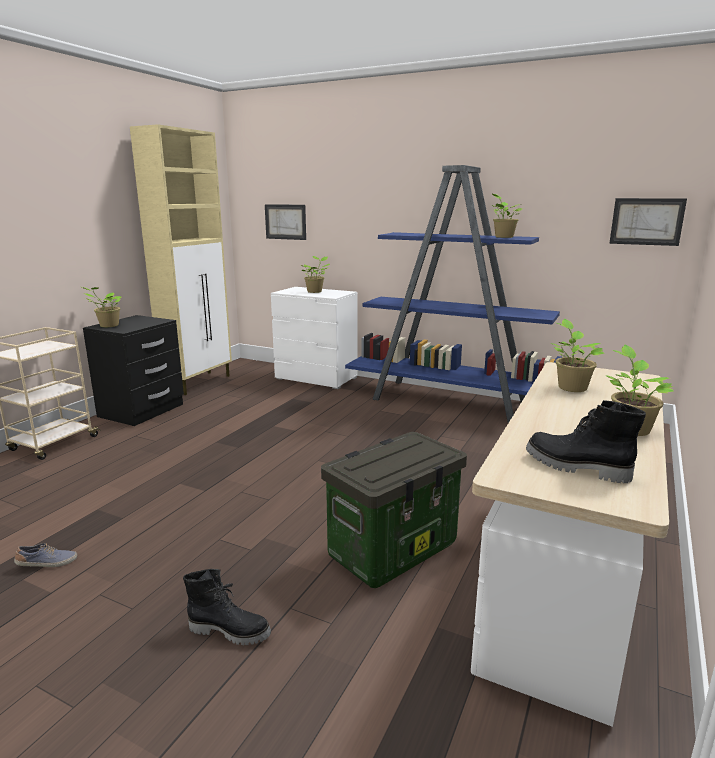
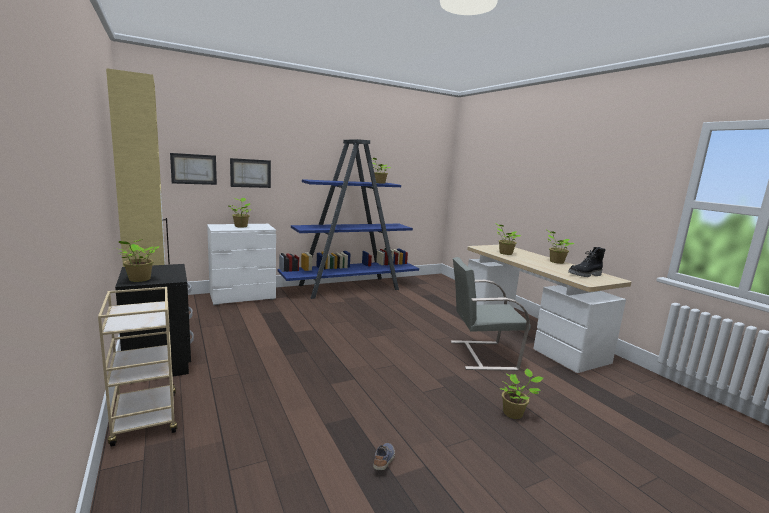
camera: 55 degrees left, 5 degrees down
black boot [183,569,271,645] -> potted plant [500,369,543,419]
storage box [321,432,467,588] -> grey chair [451,257,531,371]
picture [609,198,687,246] -> picture moved to [230,158,271,188]

